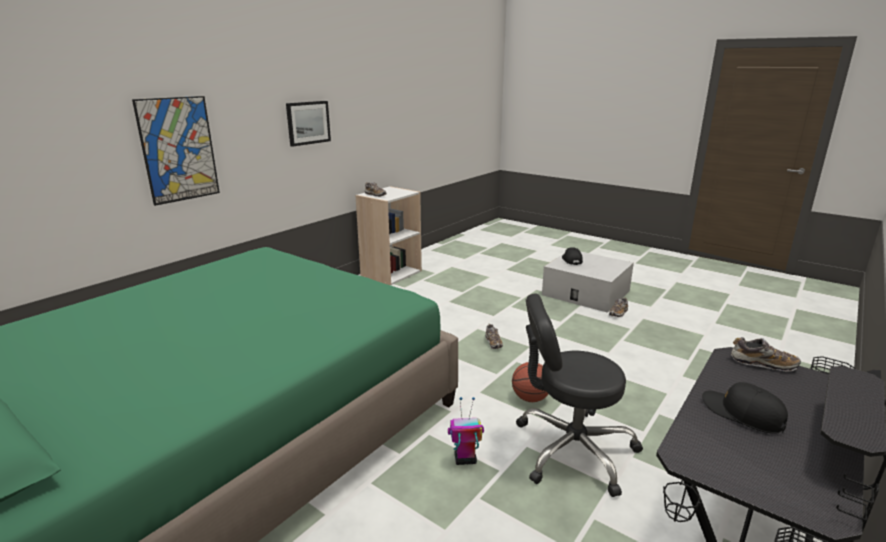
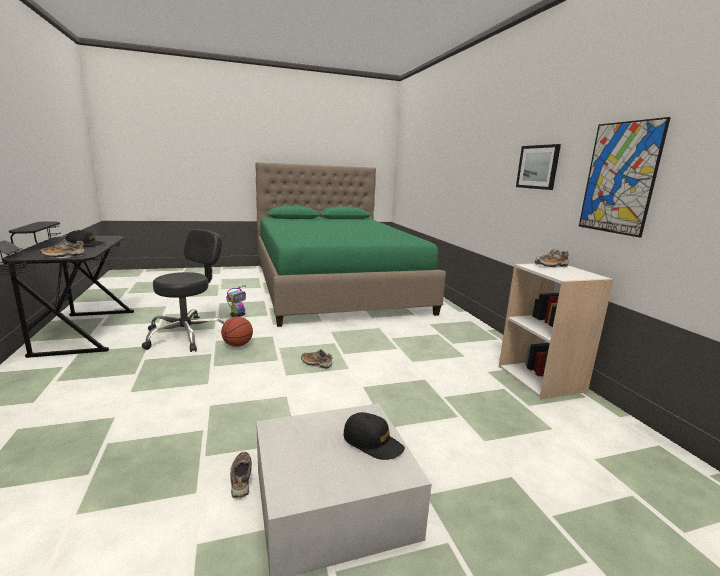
camera: 125 degrees right, 5 degrees down
picture [132,96,220,206] -> picture moved to [579,117,671,238]

